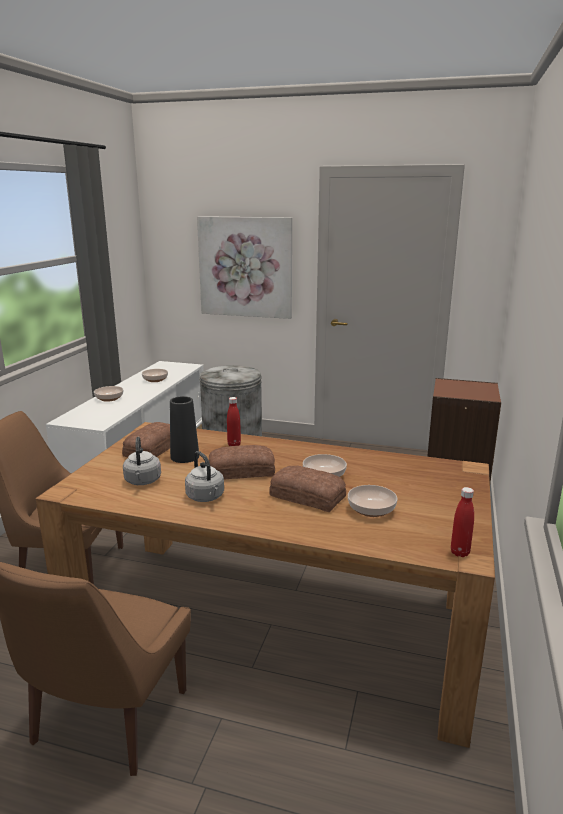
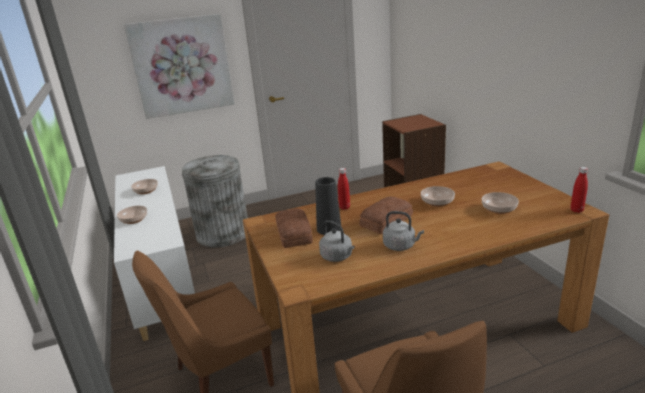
camera: 35 degrees left, 5 degrees up
bread [269,466,346,512] -> none

